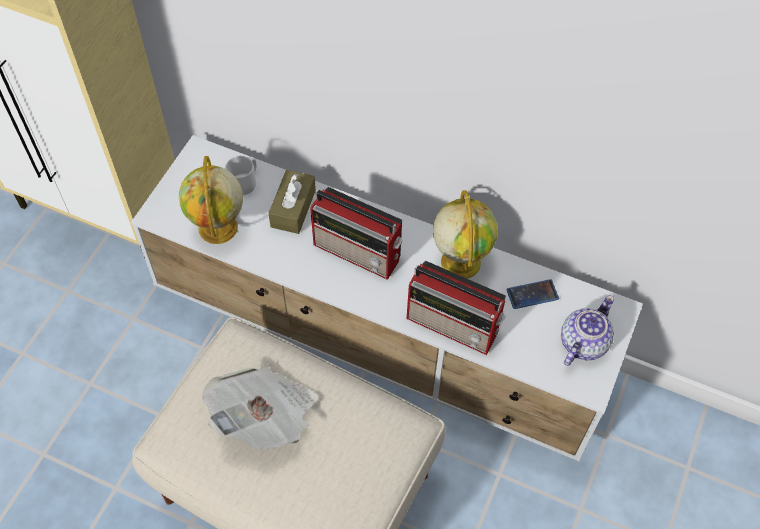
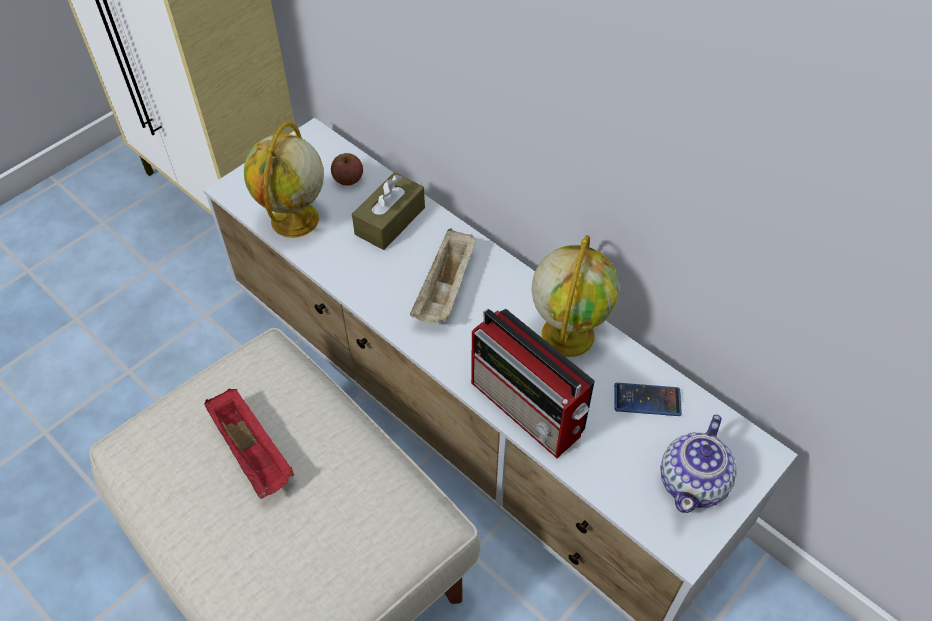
camera: 20 degrees right, 5 degrees down
newspaper [202,365,318,450] -> red tray [204,389,294,499]
grey mug [225,156,257,195] -> apple [331,153,363,186]
radio [310,187,403,280] -> beige tray [410,228,476,323]
teapot [561,295,614,366] -> teapot turned 150 degrees clockwise [660,414,737,513]

